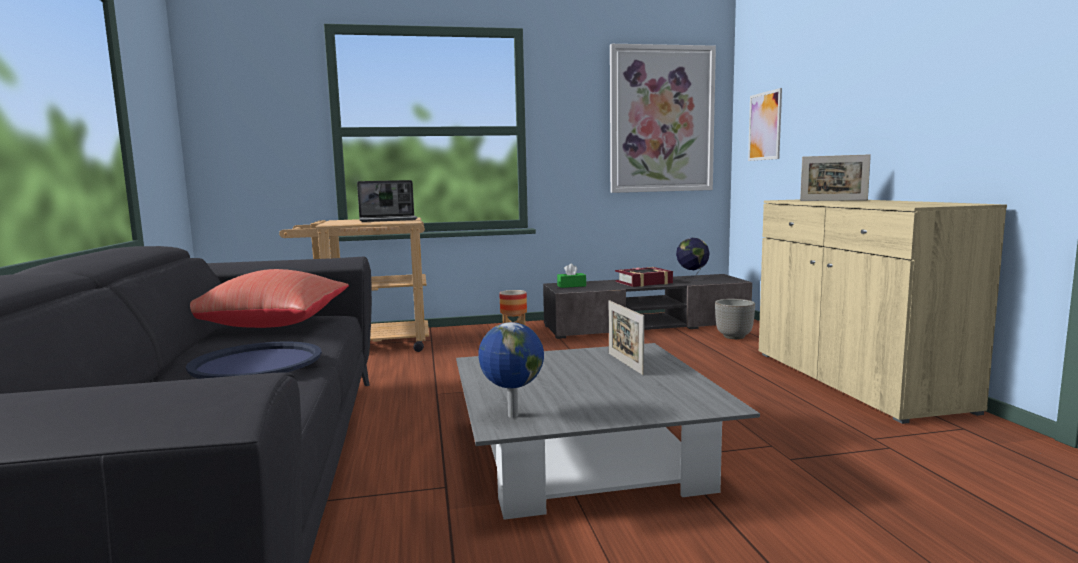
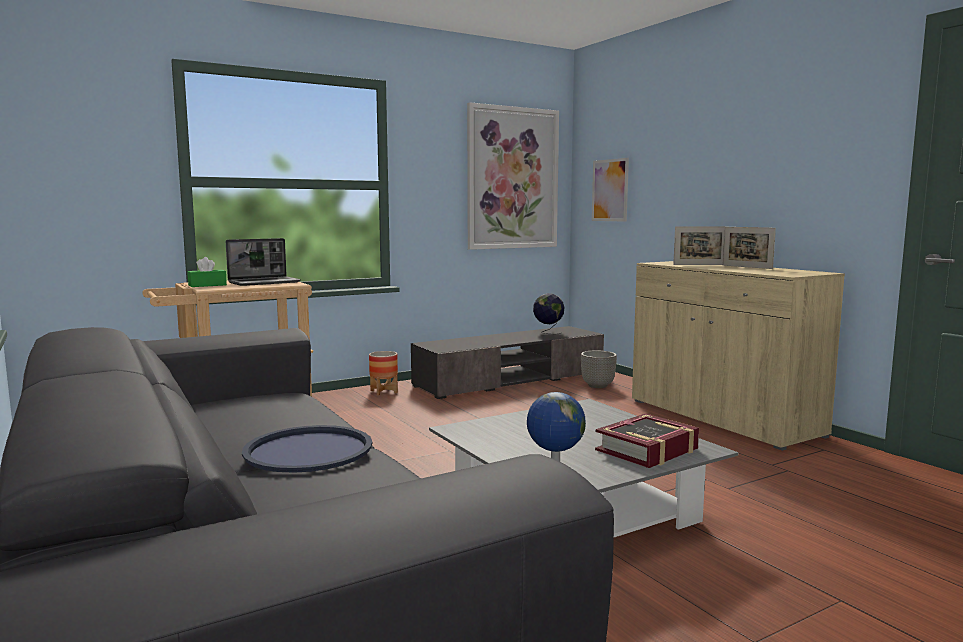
camera: 20 degrees left, 0 degrees up
red pillow [190,269,349,328] -> none
green tissue box [557,263,586,288] -> green tissue box moved to [187,257,227,287]
picture frame [609,300,644,375] -> picture frame moved to [723,227,776,269]
book [615,267,673,287] -> book moved to [595,414,699,468]

